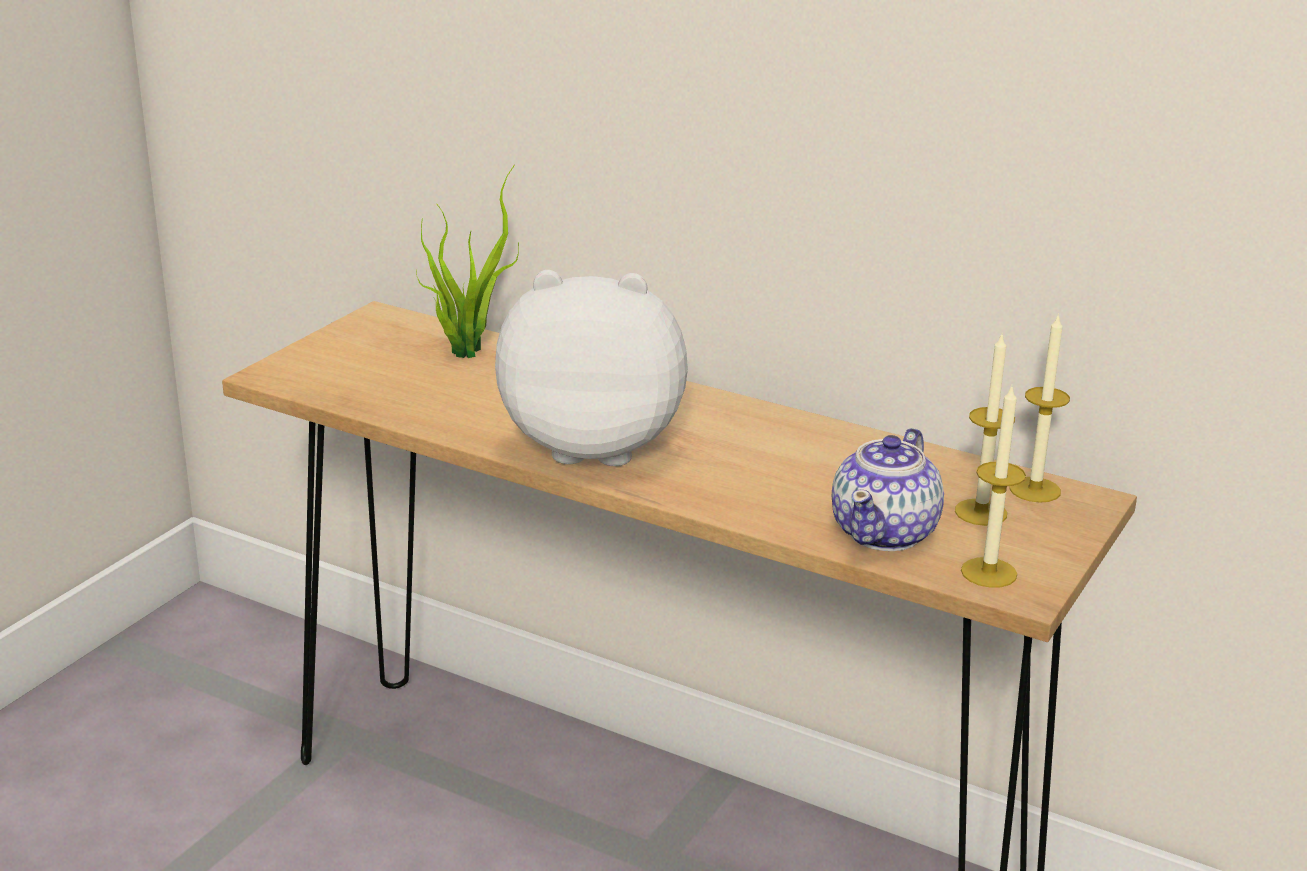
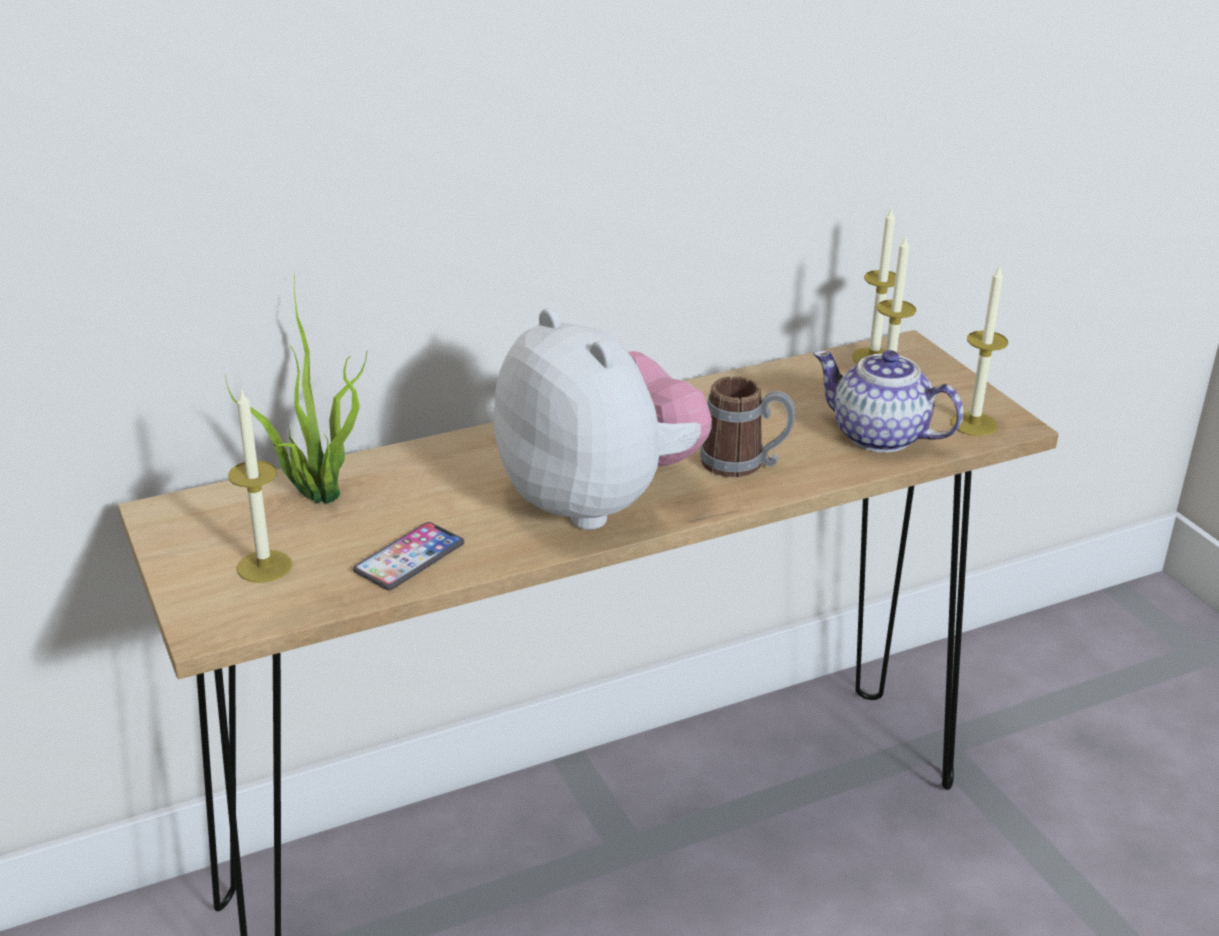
camera: 55 degrees left, 5 degrees up
plush toy [495,270,688,466] -> plush toy turned 105 degrees clockwise [493,308,712,530]
teapot [832,428,944,551] -> teapot turned 150 degrees clockwise [813,350,964,453]
none -> candle [228,388,292,583]
none -> phone [353,522,464,590]
none -> mug [700,376,795,477]

